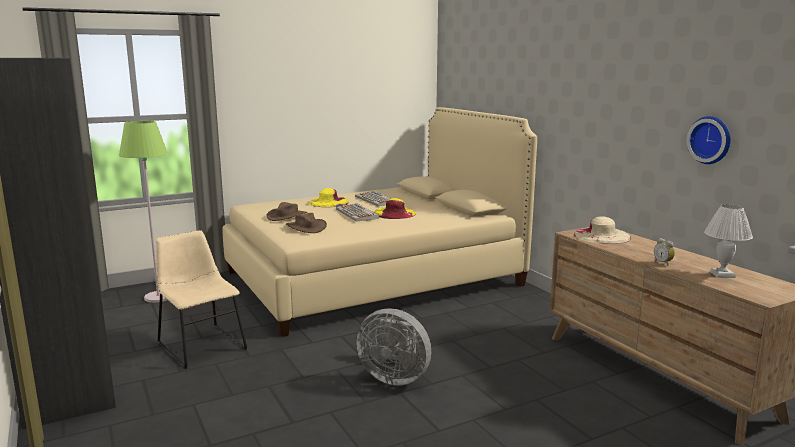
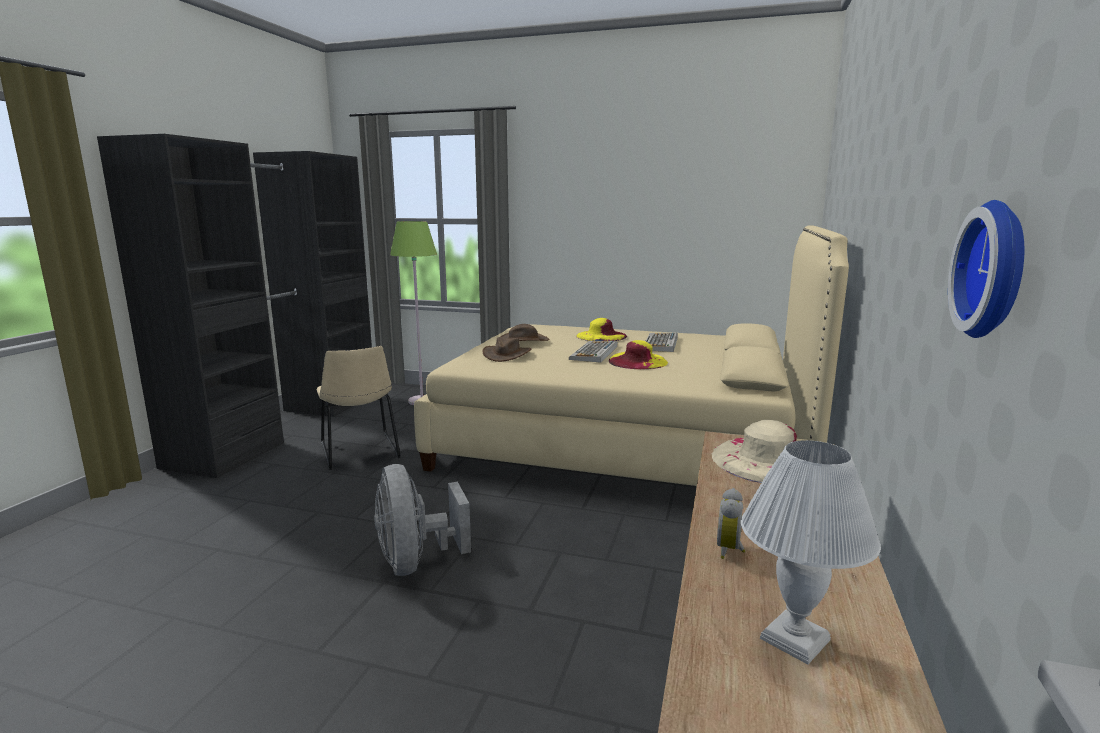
camera: 45 degrees right, 0 degrees up
beige chair [156,230,247,369] -> beige chair turned 150 degrees clockwise [316,346,401,470]

